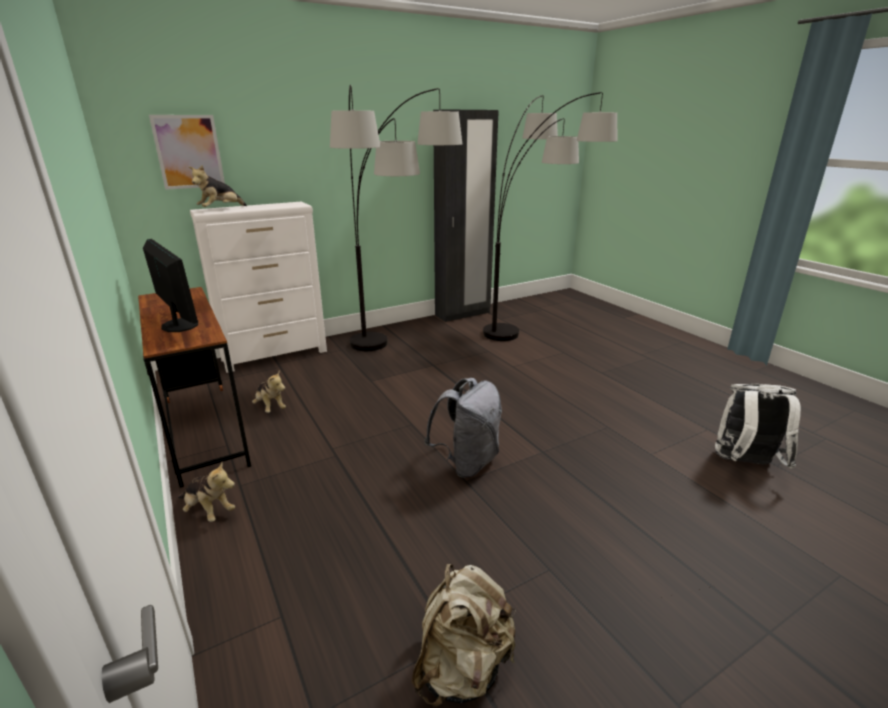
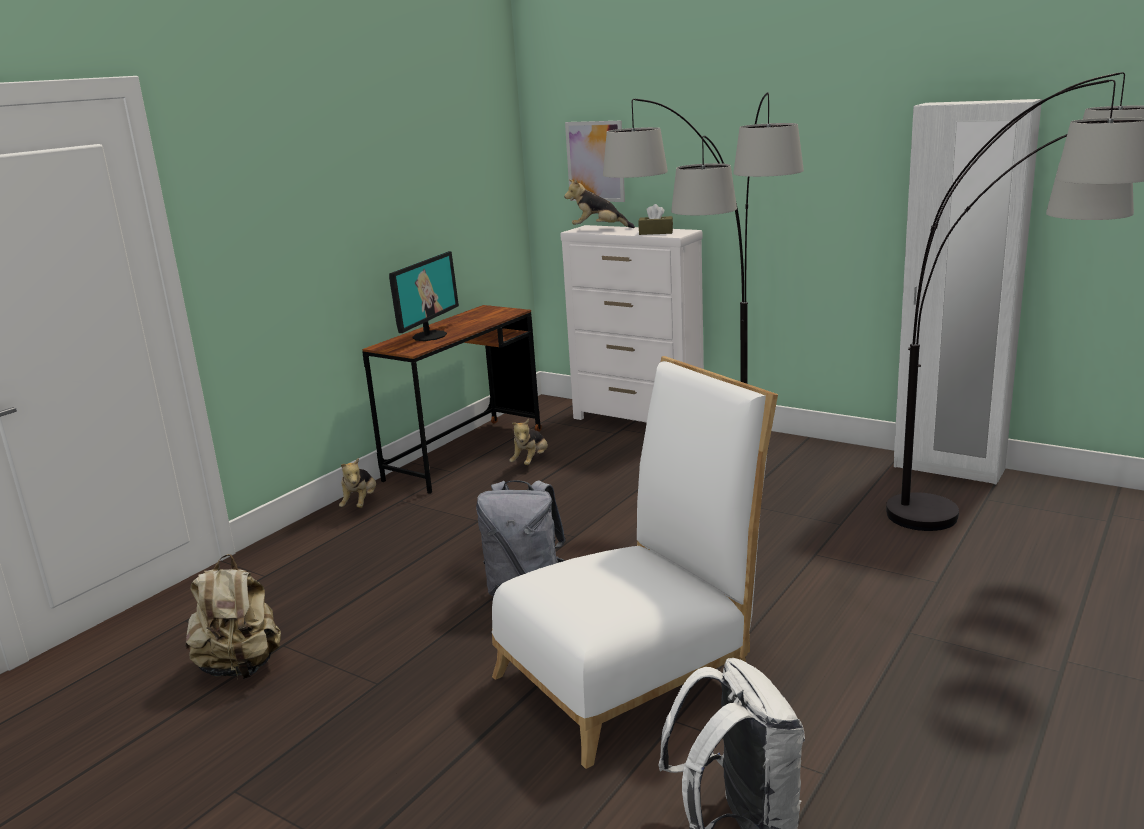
camera: 65 degrees right, 5 degrees down
black wardrobe [433,109,499,322] -> white wardrobe [894,99,1042,484]
none -> white chair [492,356,778,769]
none -> brown tissue box [638,204,673,235]

